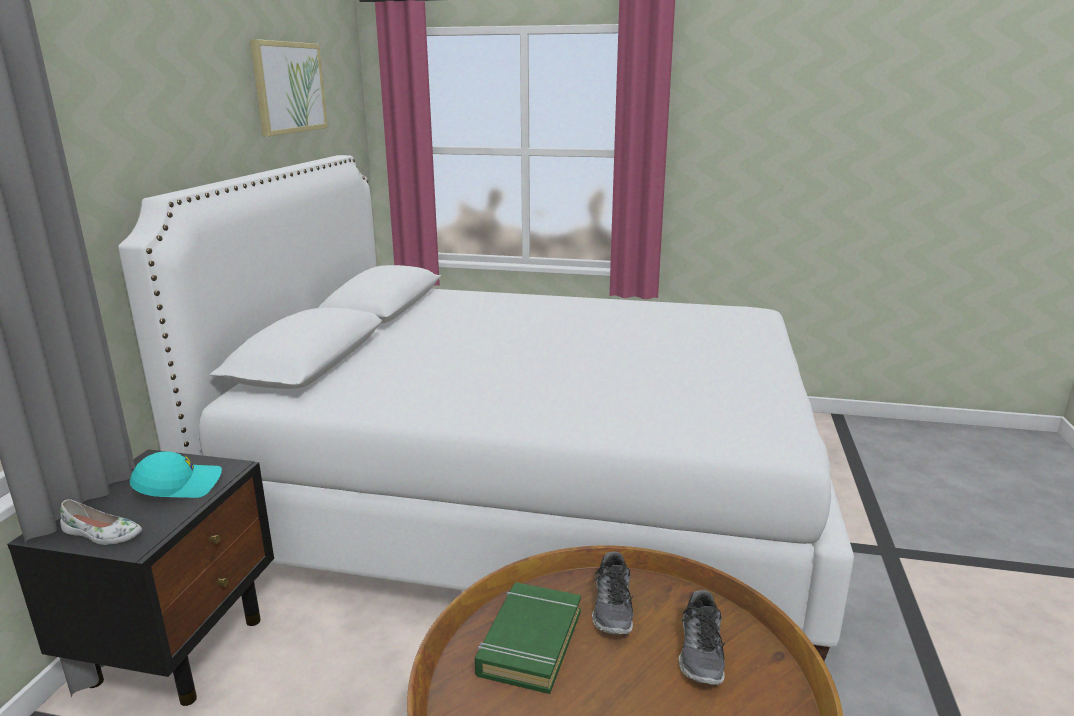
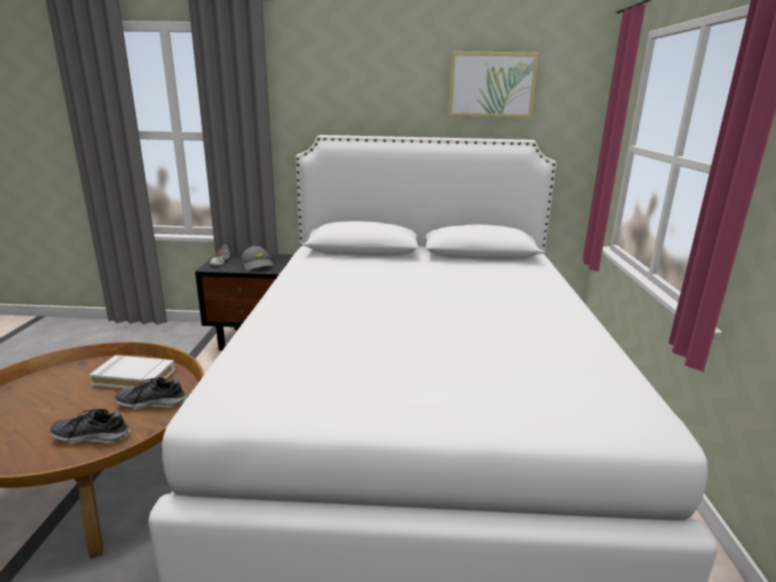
camera: 80 degrees right, 0 degrees up
turquoise cap [130,451,222,498] -> grey cap [241,246,274,270]
green book [475,583,581,694] -> white book [89,355,175,389]

